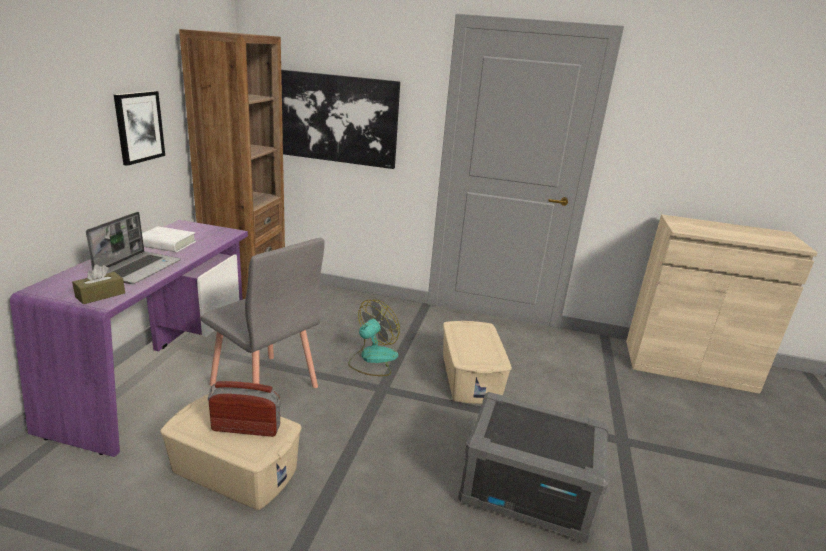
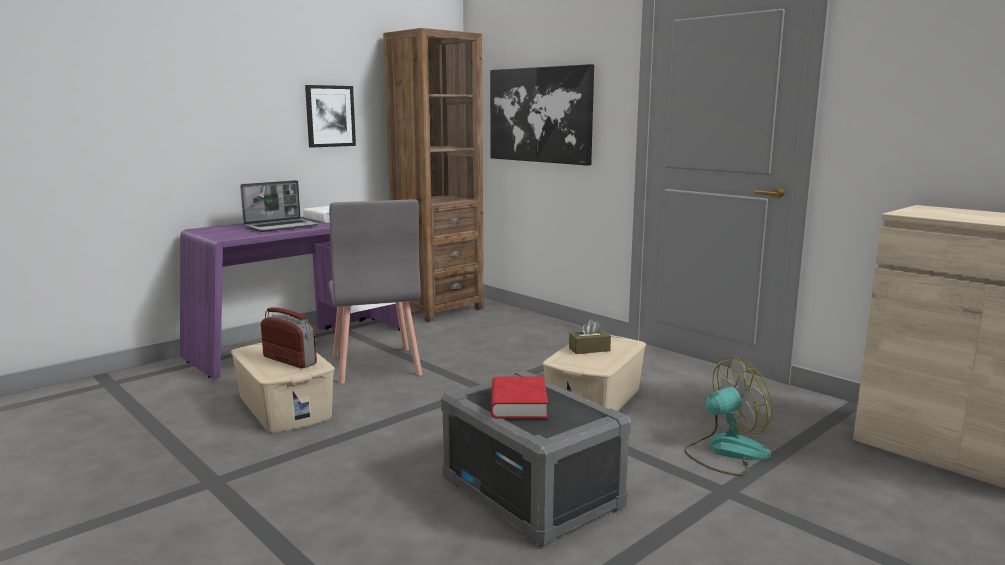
camera: 35 degrees right, 10 degrees down
brown tissue box [72,265,125,304] -> brown tissue box moved to [569,320,611,354]
fan [348,300,400,376] -> fan moved to [684,357,773,476]
none -> red book [491,376,548,418]

